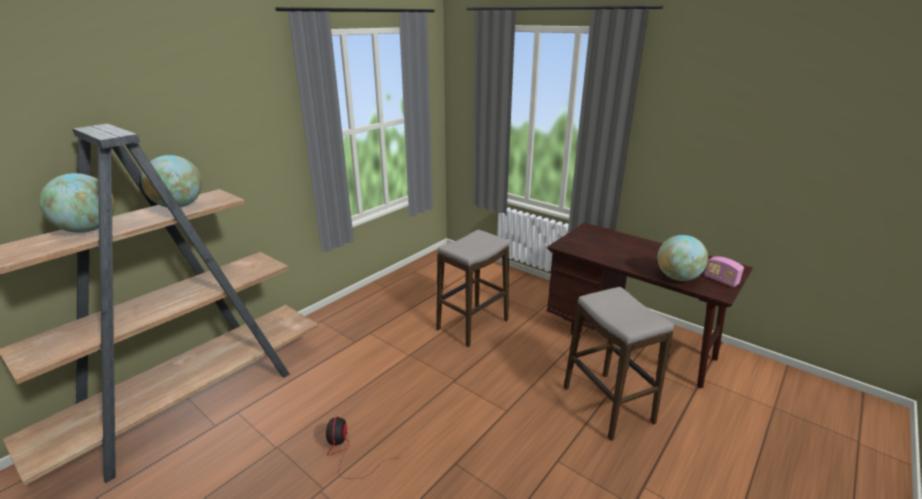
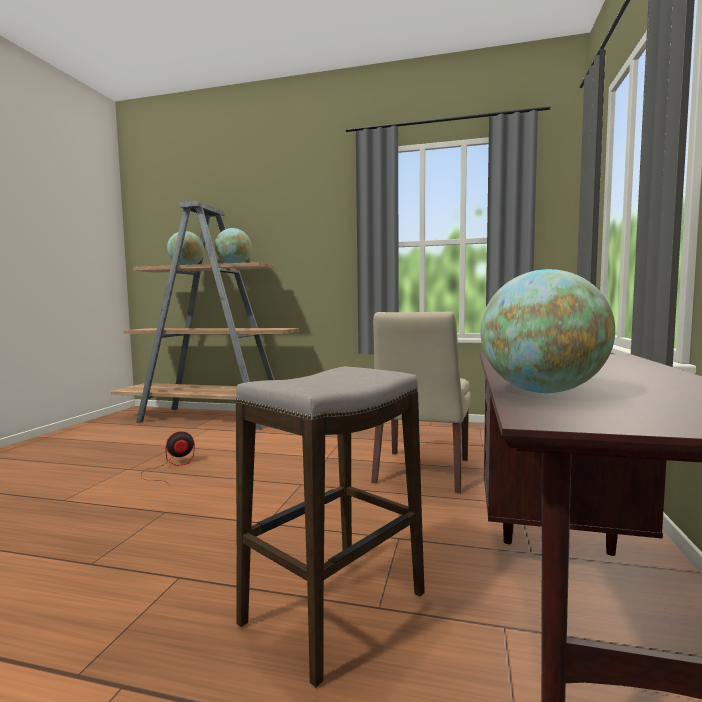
camera: 65 degrees right, 20 degrees down
stool [436,230,509,347] -> beige chair [371,312,471,493]
radio [704,256,744,287] -> none

